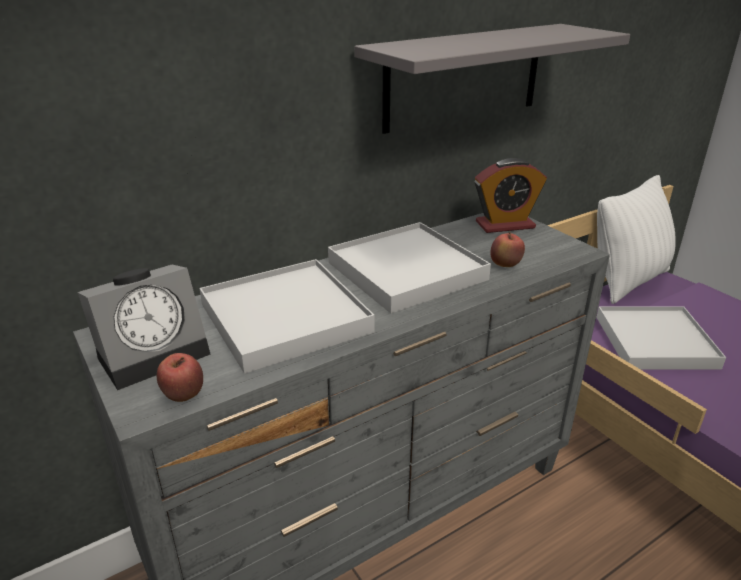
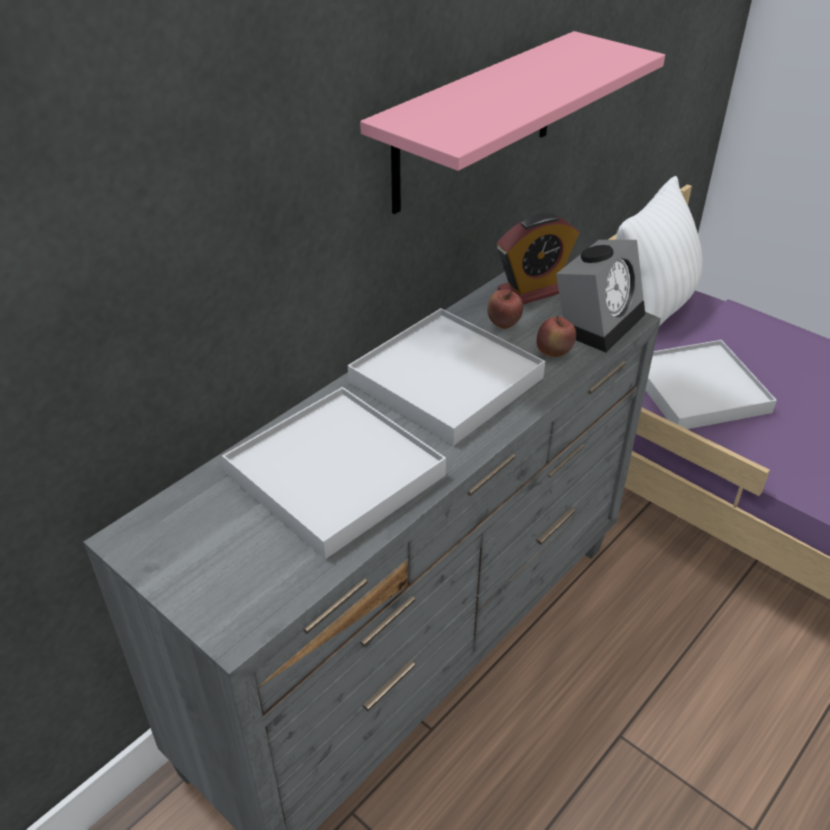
camera: 15 degrees left, 10 degrees up
alarm clock [78,265,211,390] -> alarm clock moved to [556,240,645,352]
apple [157,353,203,402] -> apple moved to [487,289,523,329]
grey shelf [354,24,630,134] -> pink shelf [360,31,665,214]

